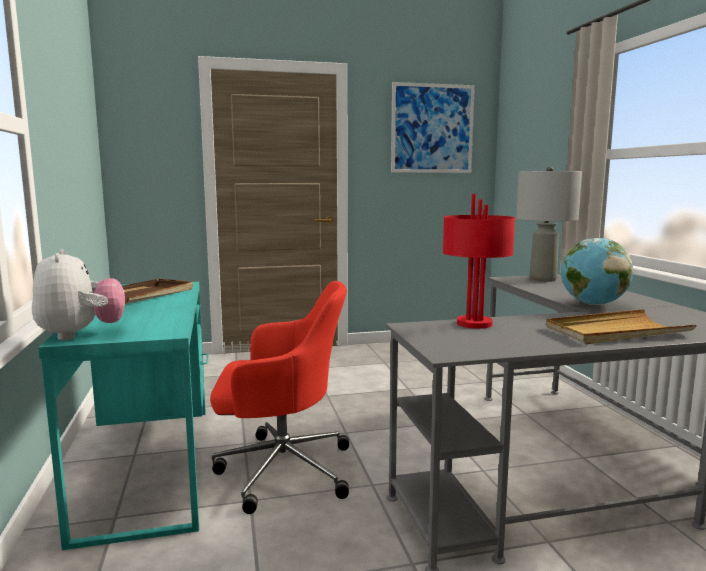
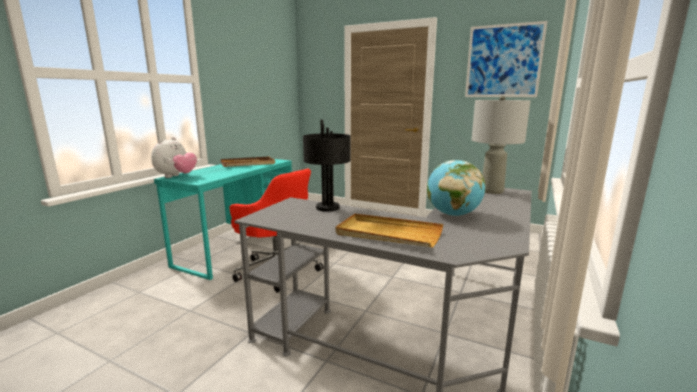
camera: 40 degrees right, 5 degrees up
red table lamp [443,194,515,329] -> black table lamp [303,120,351,212]

